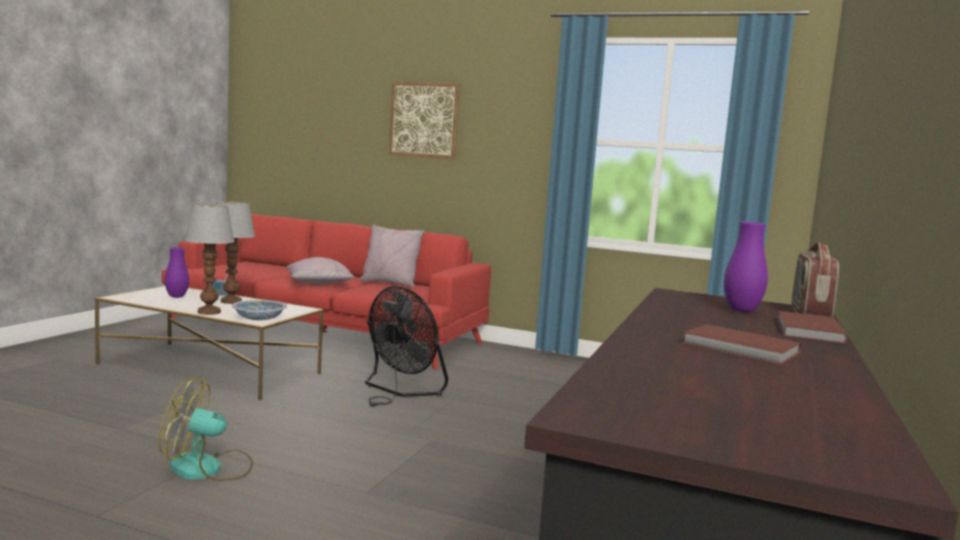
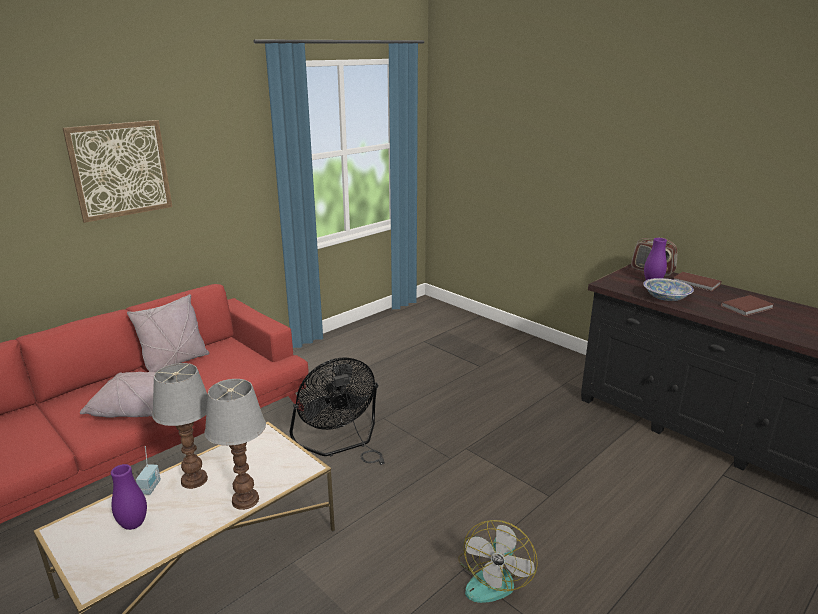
camera: 65 degrees left, 15 degrees up
bowl [232,300,287,320] -> bowl moved to [643,278,694,301]

